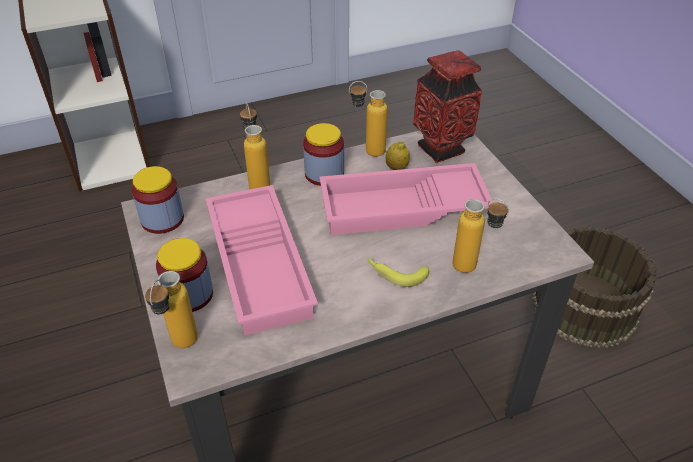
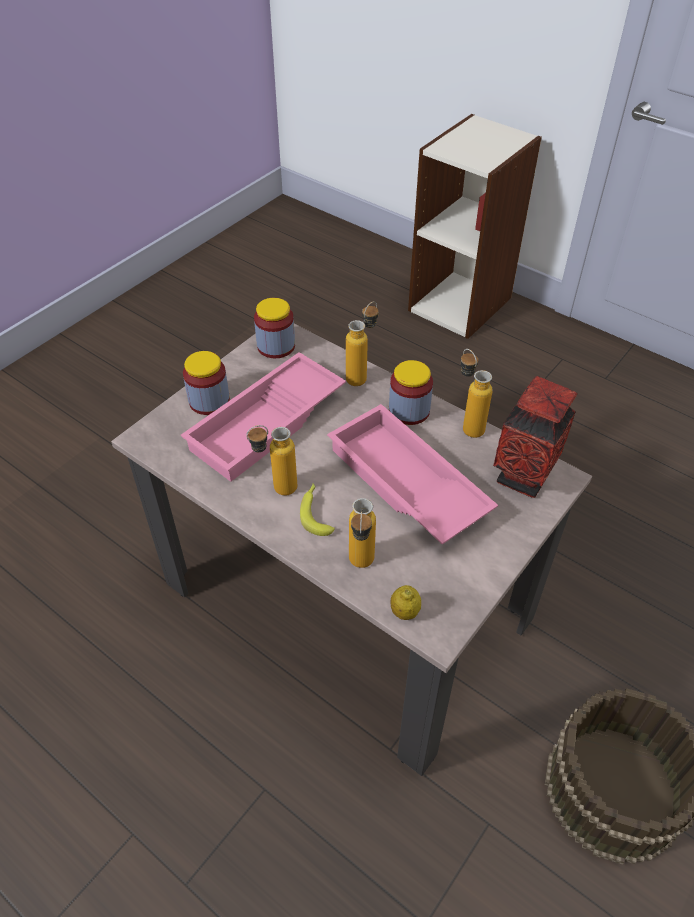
camera: 60 degrees right, 5 degrees up
bottle [145,271,198,348] -> bottle moved to [246,425,297,496]
lemon [386,141,410,170] -> lemon moved to [391,585,421,620]

